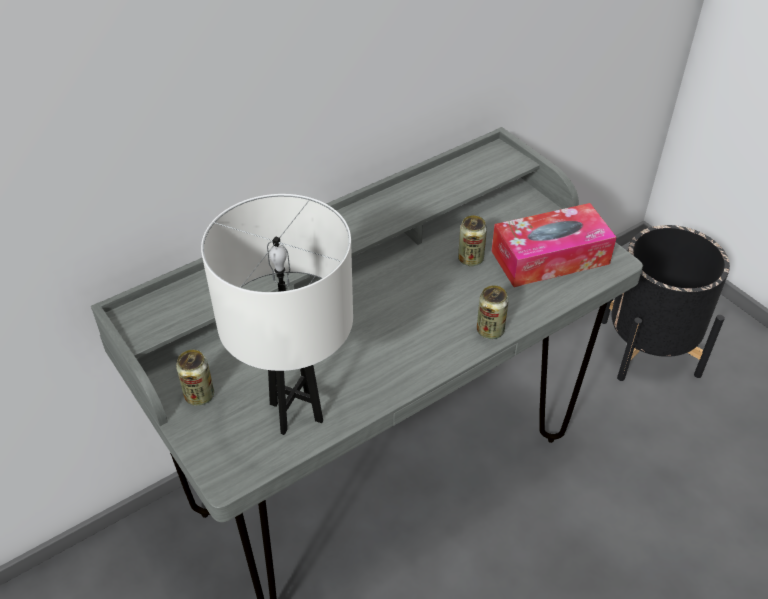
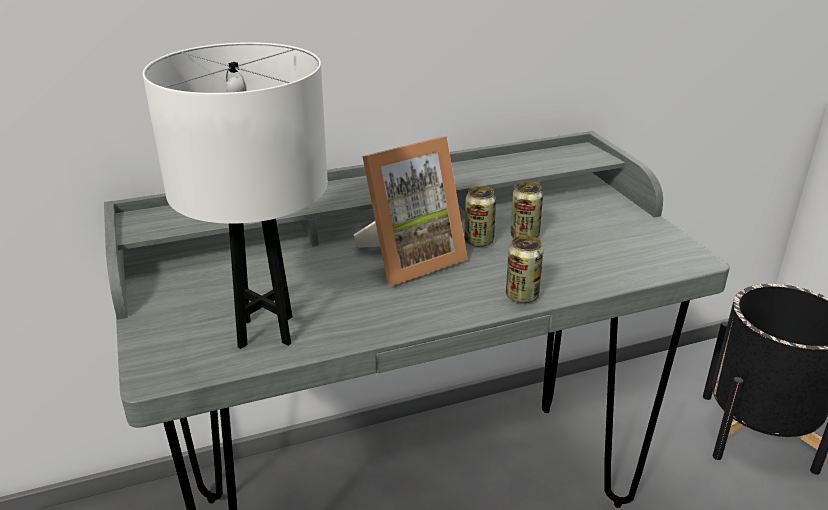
camera: 15 degrees right, 15 degrees down
can [176,350,214,406] -> can moved to [464,186,496,247]
tissue box [492,203,617,287] -> none
none -> picture frame [354,136,468,286]

